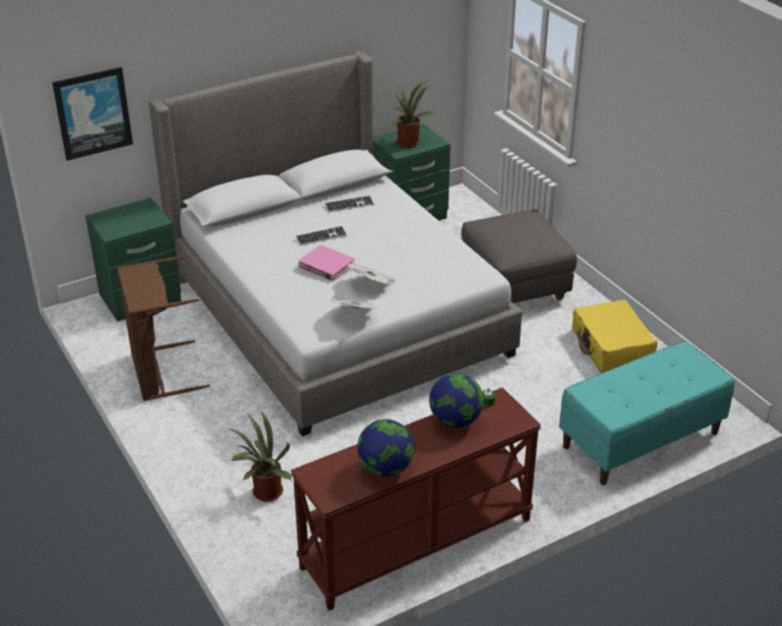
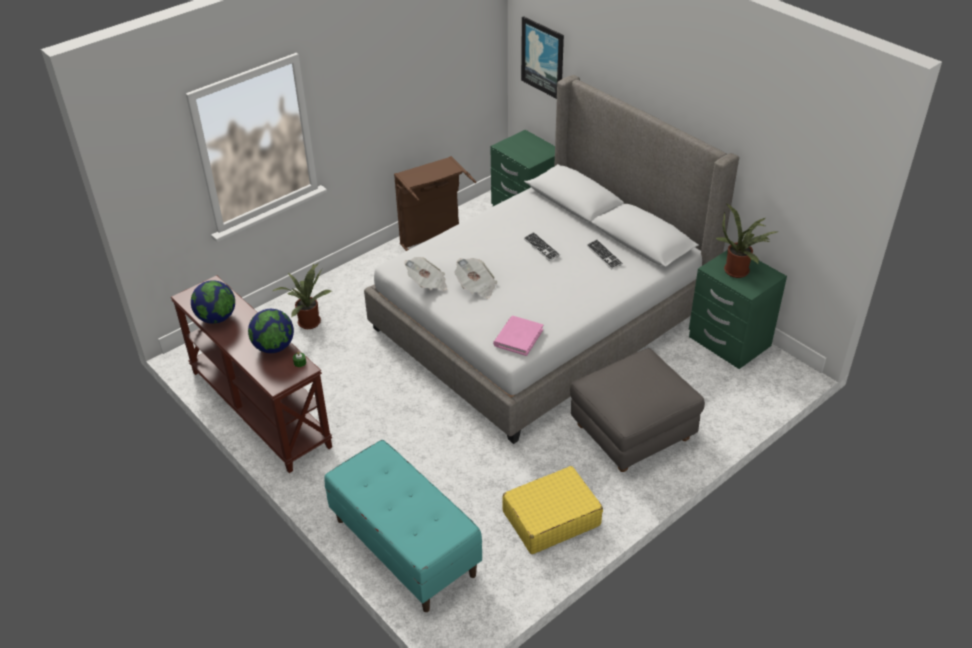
camera: 80 degrees right, 5 degrees up
pink book [298,245,355,281] -> pink book moved to [493,316,543,356]

